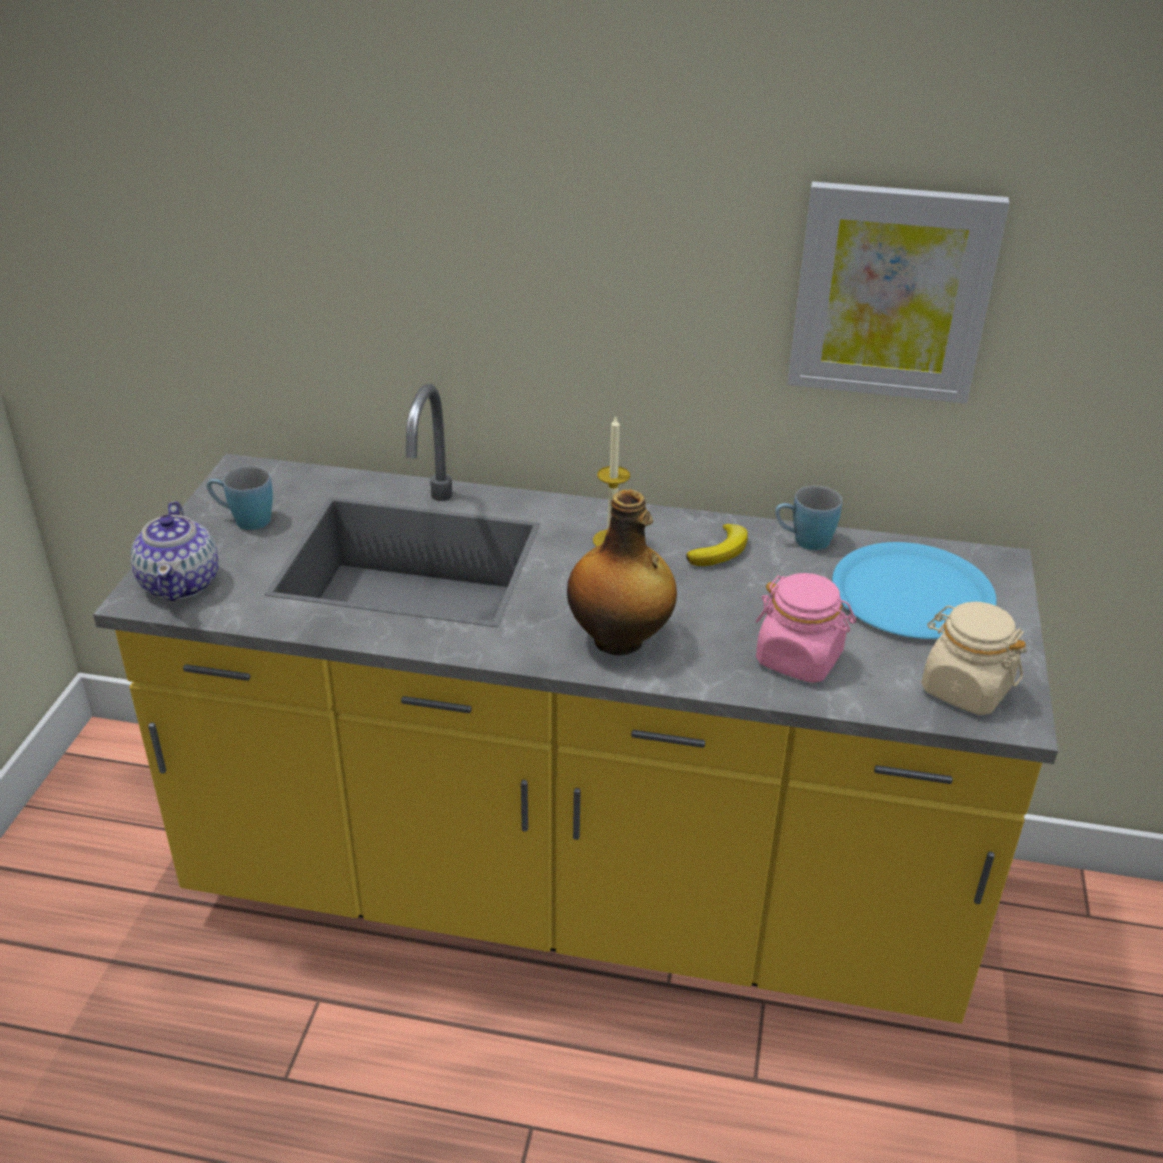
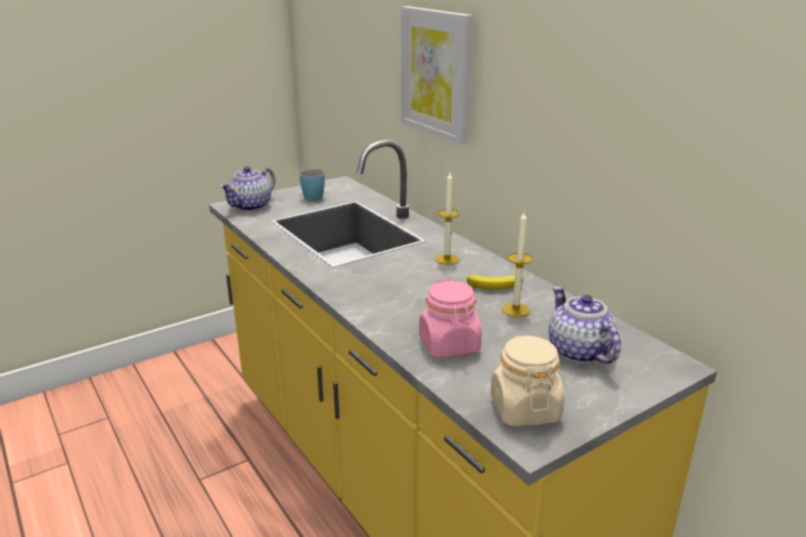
camera: 45 degrees right, 10 degrees down
bottle [567,489,677,656] -> none
blue mug [775,486,842,550] -> none
picture [788,182,1009,403] -> picture moved to [401,6,472,145]
blue plate [832,542,997,639] -> teapot [549,286,621,364]
none -> candle [502,212,533,317]

